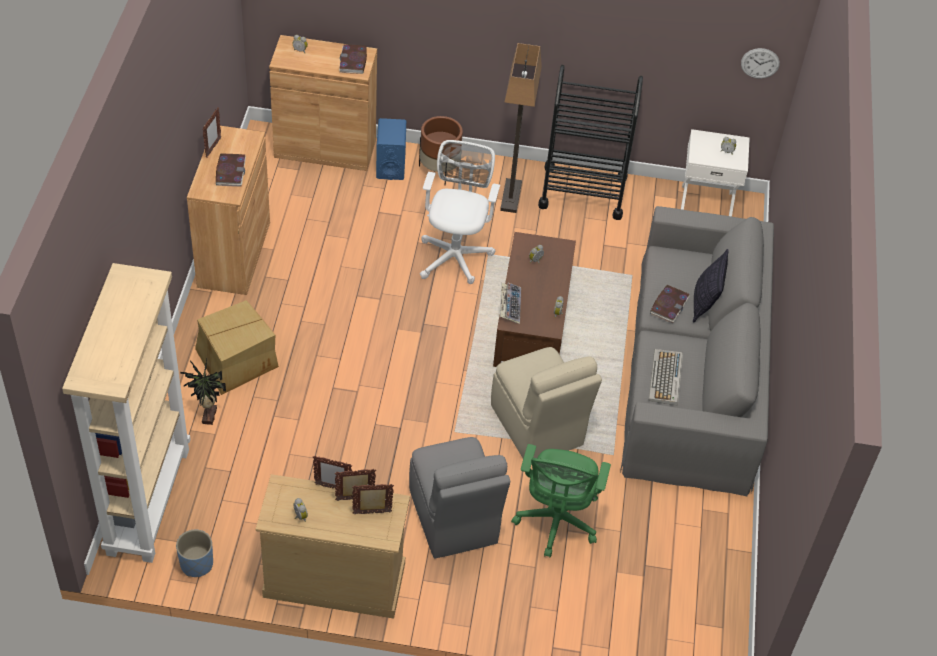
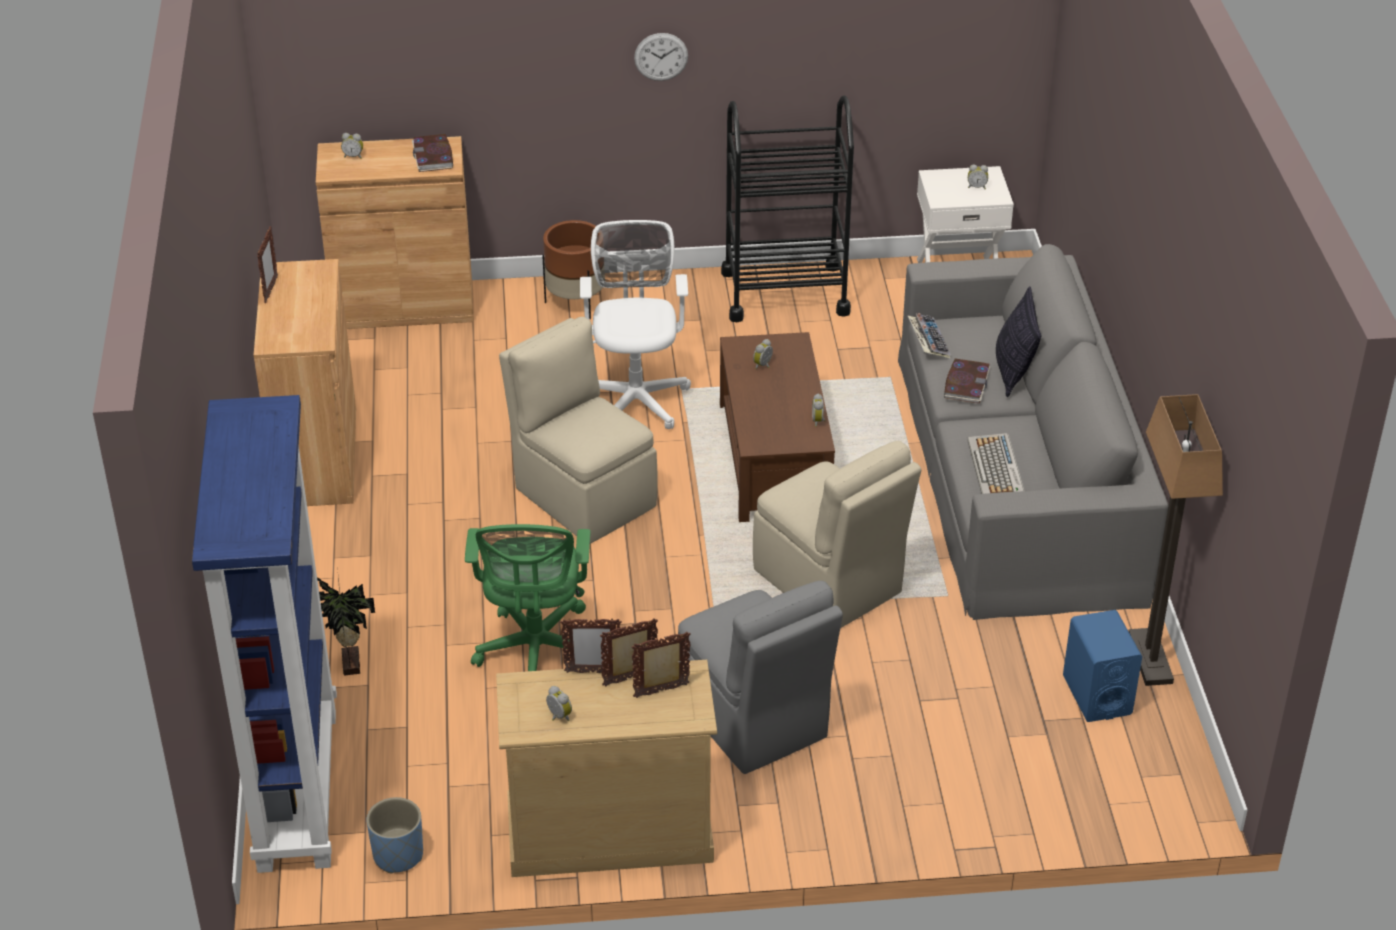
camera: 10 degrees left, 10 degrees down
beige bookcase [62,263,191,563] -> blue bookcase [192,395,337,873]
cardboard box [195,300,279,395] -> none
book [216,153,246,187] -> none
blue speaker [376,118,406,180] -> blue speaker moved to [1063,610,1142,722]
floor lamp [500,43,542,213] -> floor lamp moved to [1129,394,1223,686]
keyboard [500,283,521,324] -> keyboard moved to [908,313,951,359]
green office chair [511,444,611,558] -> green office chair moved to [465,524,591,671]
wall clock [741,48,780,79] -> wall clock moved to [634,33,688,81]
none -> beige chair [499,317,658,544]

